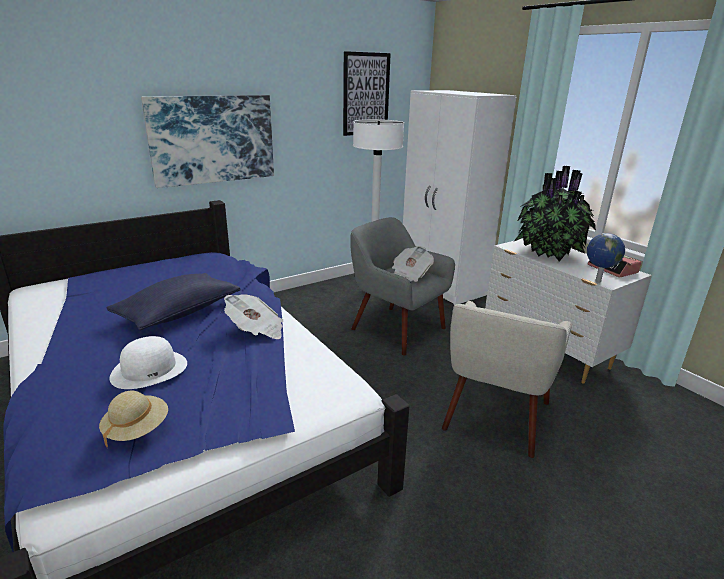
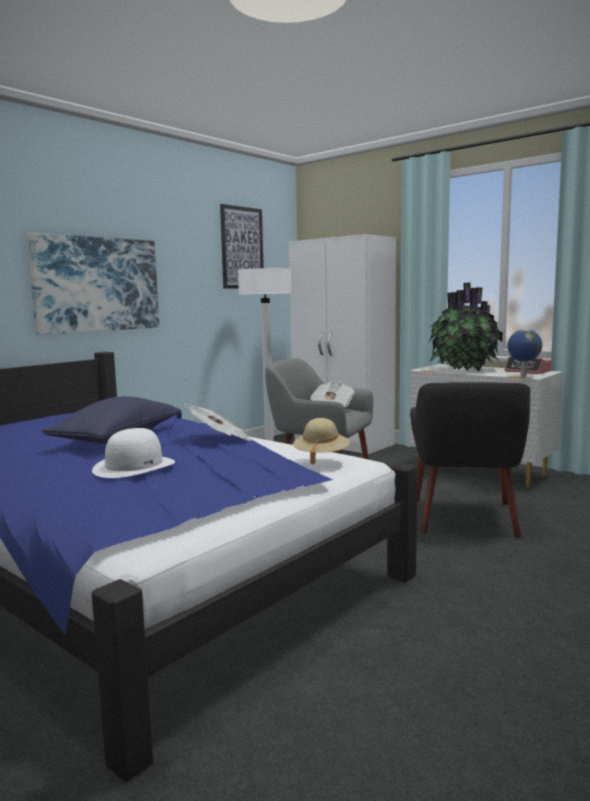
camera: 15 degrees left, 15 degrees down
beige hat [99,391,168,447] -> beige hat moved to [293,418,350,465]
beige armchair [442,301,571,458] -> black armchair [410,382,530,538]

